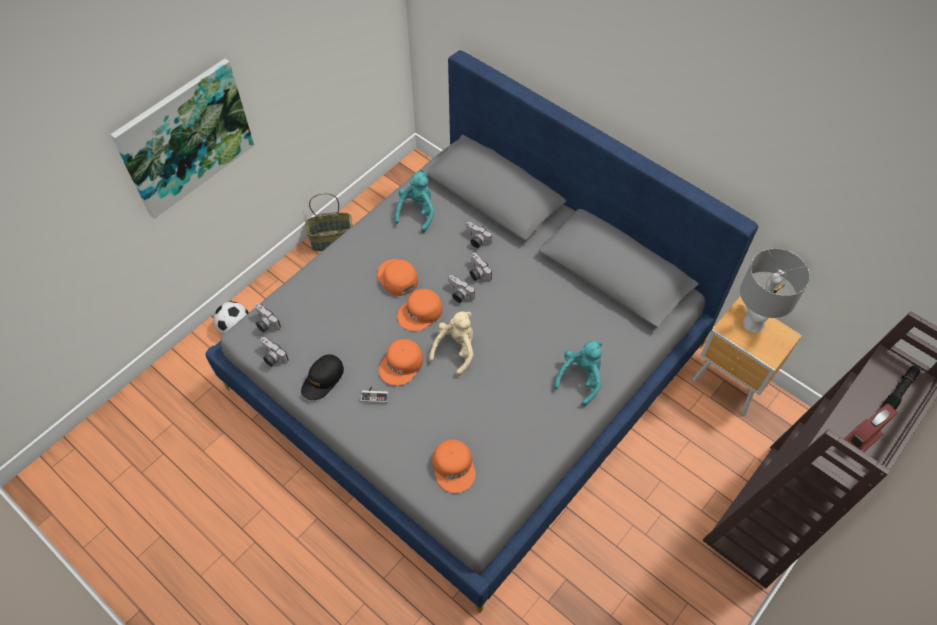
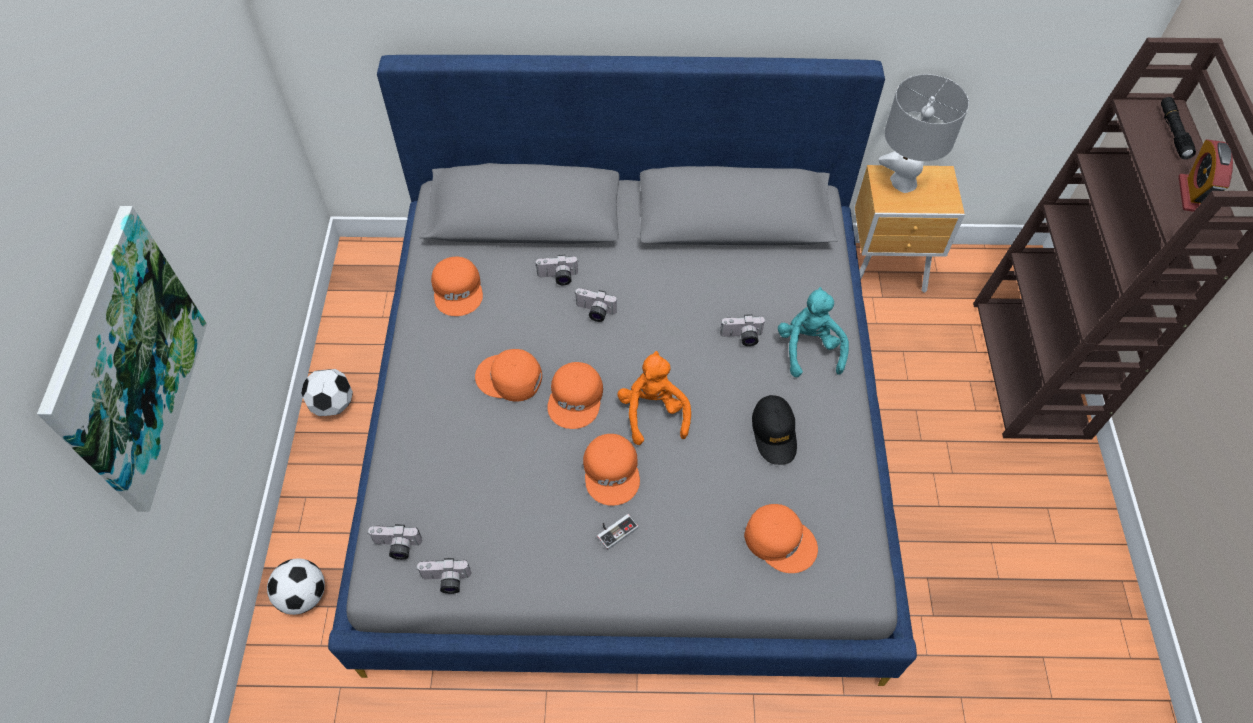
camera: 40 degrees left, 0 degrees up
black cap [301,354,344,400] -> black cap moved to [752,395,797,465]
basket [306,193,353,251] -> football [301,369,353,416]
turquoise plush toy [394,172,435,233] -> orange cap [431,257,483,316]
beige plush toy [429,311,474,376] -> orange plush toy [617,351,691,445]
camera [449,275,475,303] -> camera moved to [720,314,766,346]

